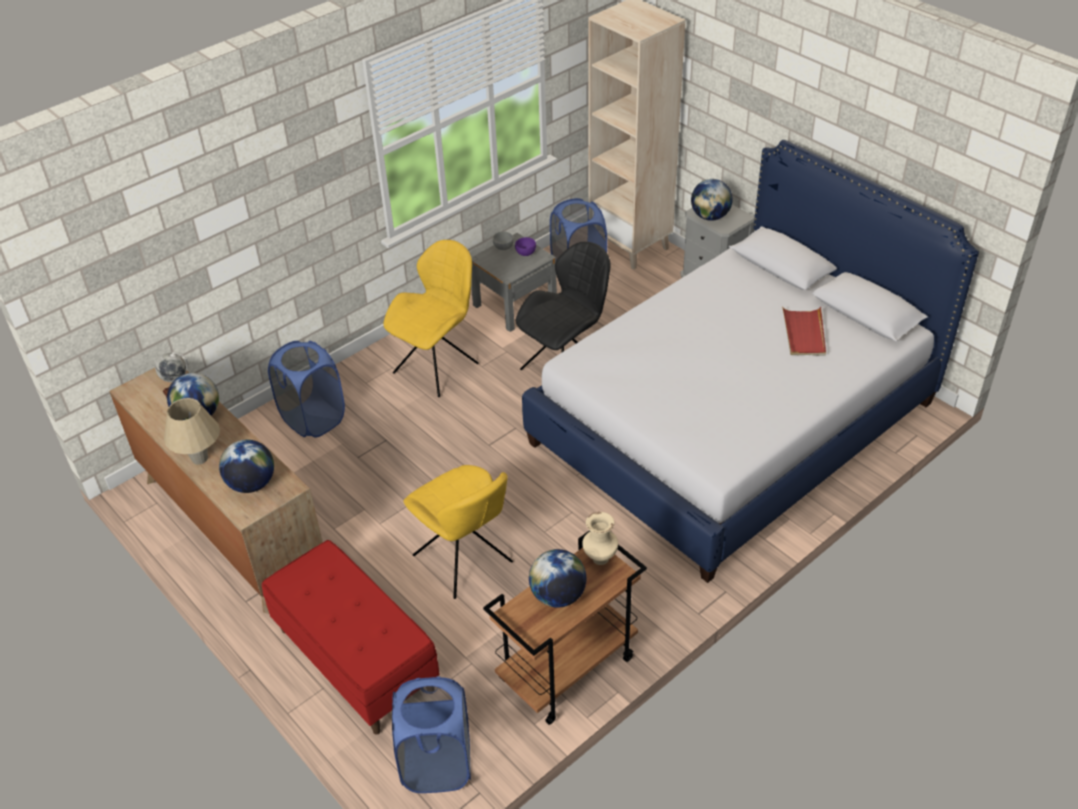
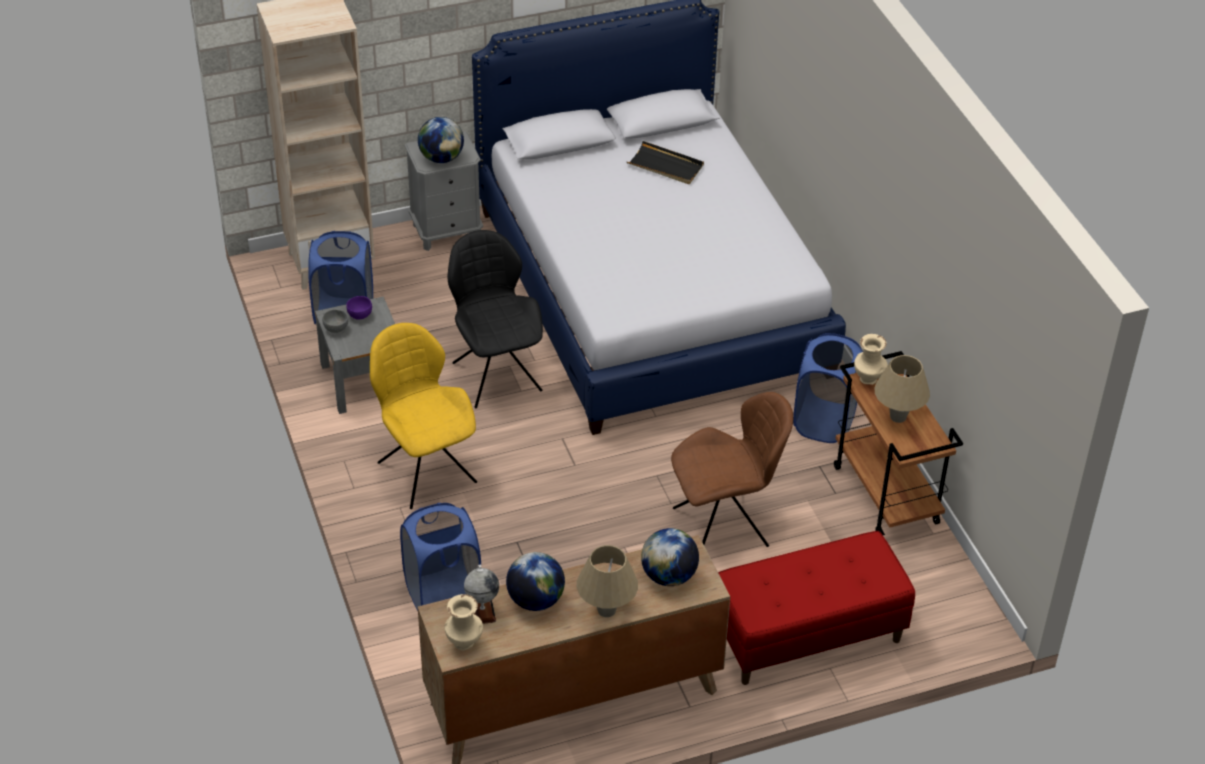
camera: 70 degrees left, 0 degrees up
blue laundry basket [392,676,471,793] -> blue laundry basket moved to [793,333,863,443]
yellow chair [403,465,513,599] -> brown chair [671,392,793,547]
globe [529,549,586,608] -> beige table lamp [874,355,930,423]
red tray [782,306,826,356] -> black tray [627,141,704,184]
none -> beige vase [445,594,483,651]

